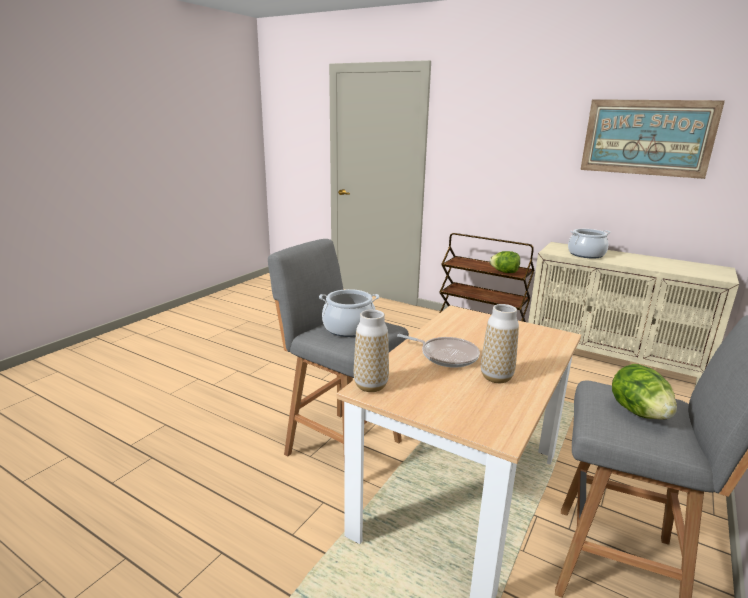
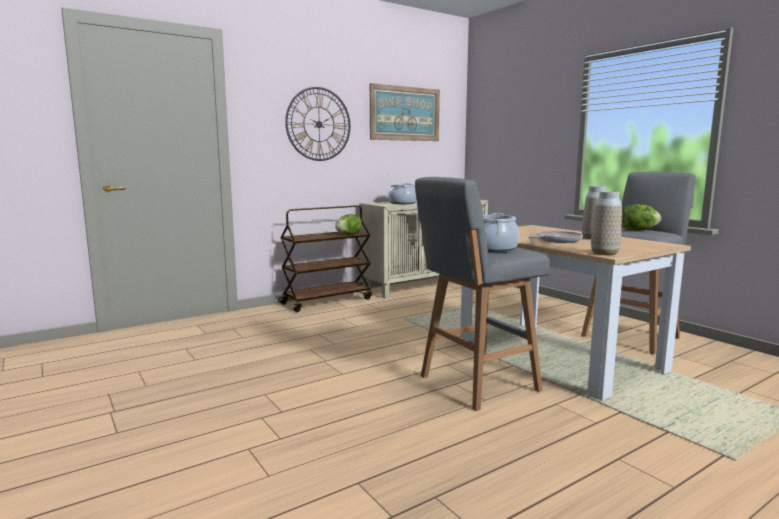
camera: 65 degrees left, 10 degrees down
none -> wall clock [285,87,350,161]

